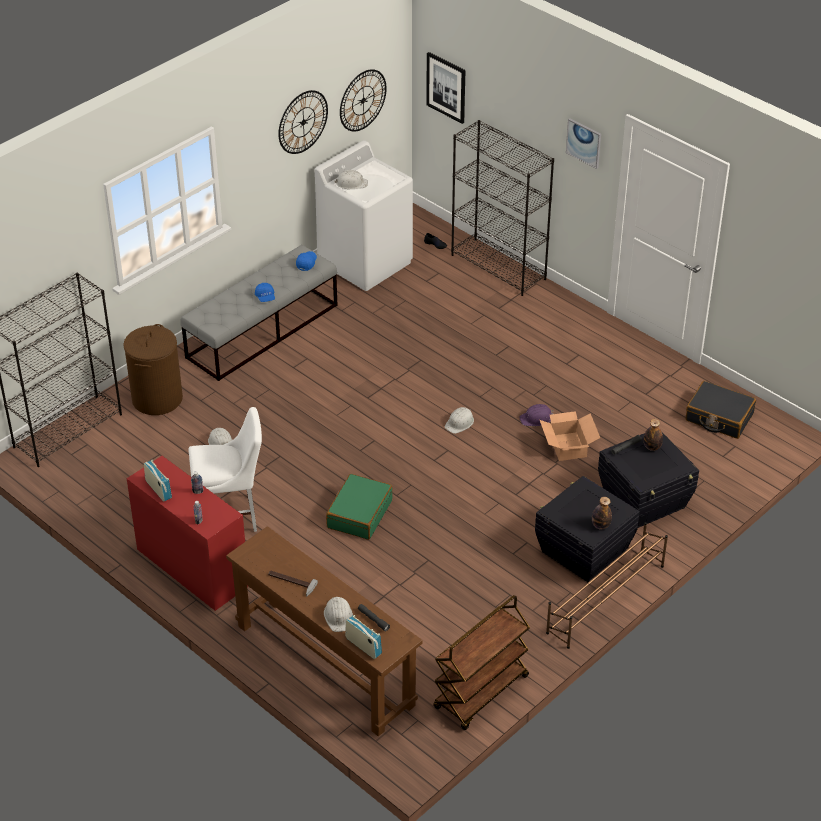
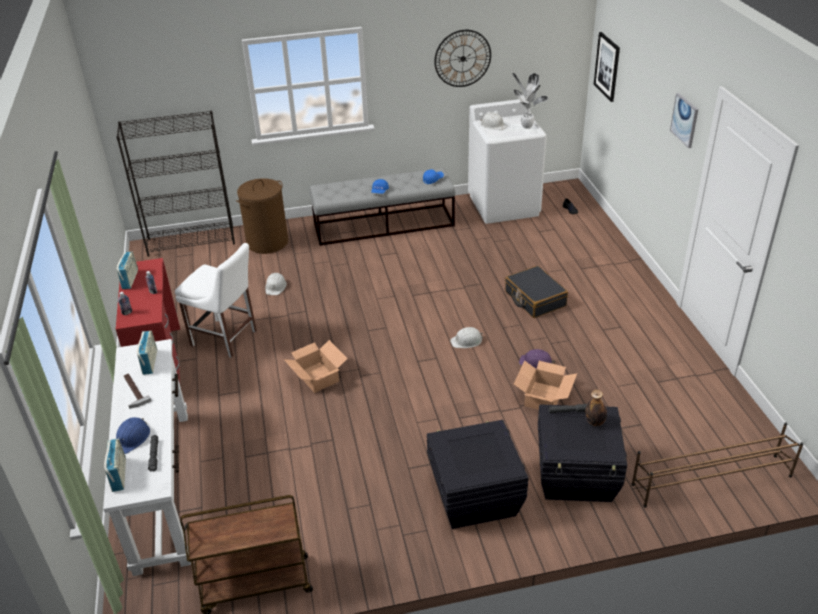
camera: 35 degrees right, 5 degrees down
brown console table [226,526,423,736] -> white console table [103,339,191,576]
white hard hat [324,597,353,632] -> blue hard hat [116,417,150,454]
green suitcase [326,474,393,540] -> cardboard box [284,340,348,393]
wall clock [340,69,387,132] -> none
black bookcase [451,120,554,296] -> none
brown shoe rack [546,522,668,649] -> brown shoe rack moved to [631,422,804,507]
bottle [592,497,612,530] -> none
black suitcase [685,381,756,439] -> black suitcase moved to [505,266,568,318]
none -> radio [137,331,157,375]
none -> potted plant [513,73,548,129]

